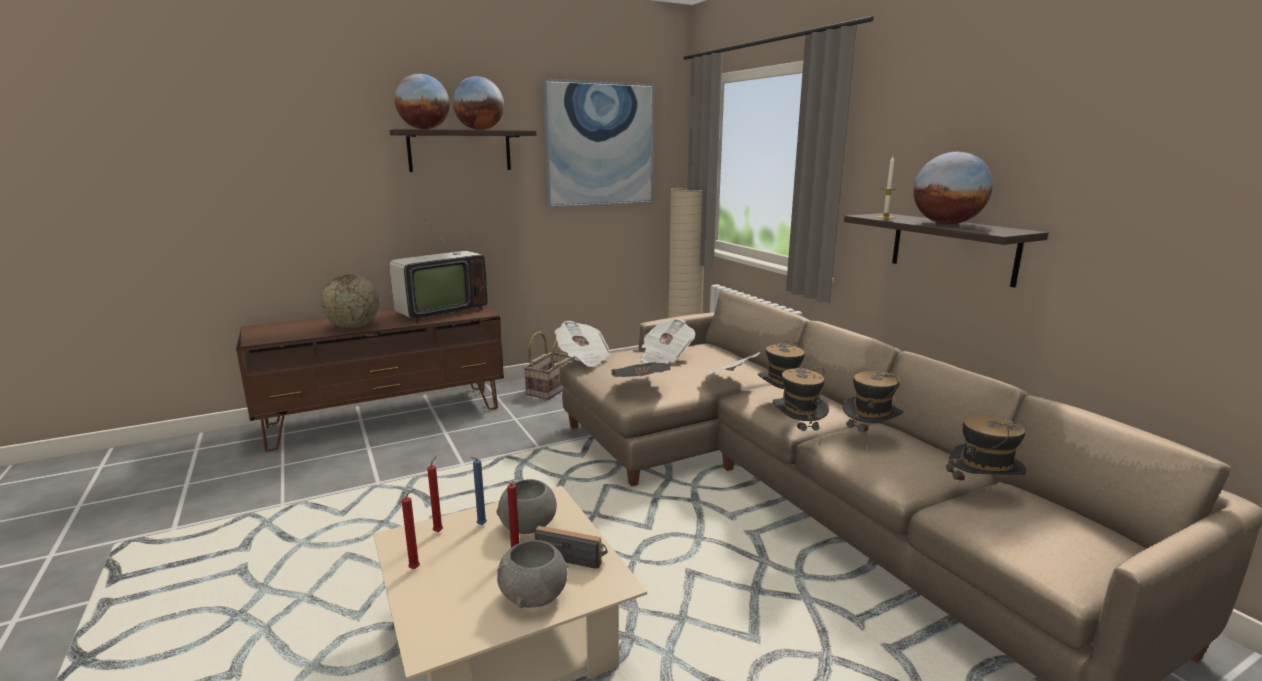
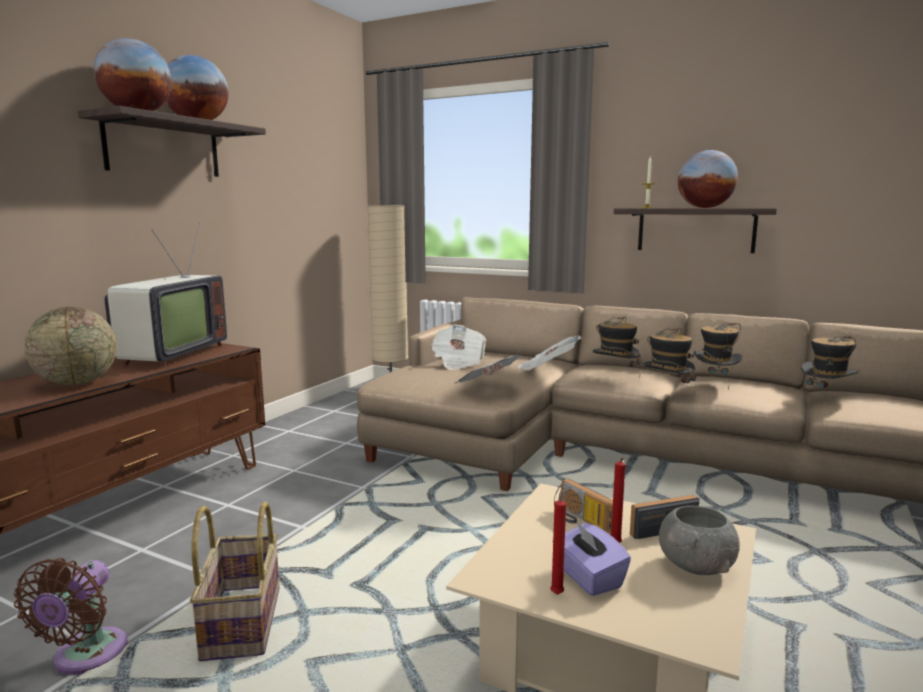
camera: 35 degrees left, 5 degrees down
red candle [427,456,443,532] -> none
blue candle [471,457,487,525] -> none
grey bowl [497,479,557,534] -> radio [554,479,613,535]
basket [524,332,576,400] -> basket moved to [190,501,280,661]
picture [542,79,654,208] -> none
newspaper [555,321,611,367] -> none
none -> brown fan [14,558,128,675]
none -> purple tissue box [564,520,631,596]

